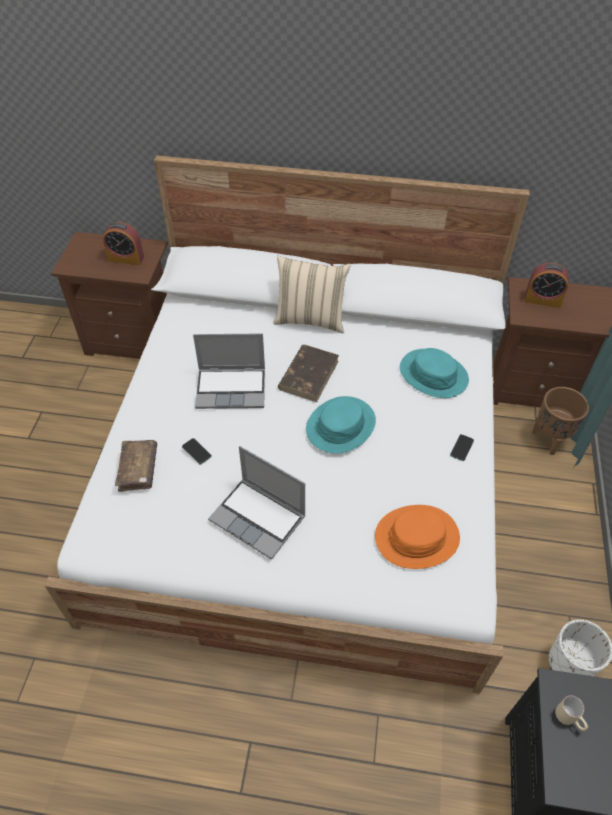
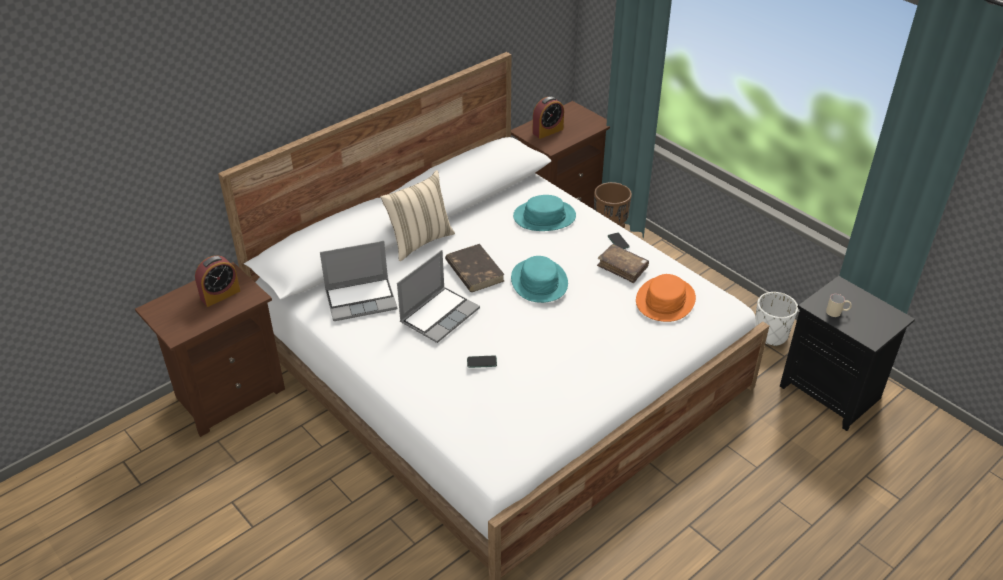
camera: 50 degrees left, 10 degrees down
brown book [115,440,157,492] -> brown book moved to [597,244,649,283]
laptop [208,446,306,560] -> laptop moved to [320,241,397,321]

